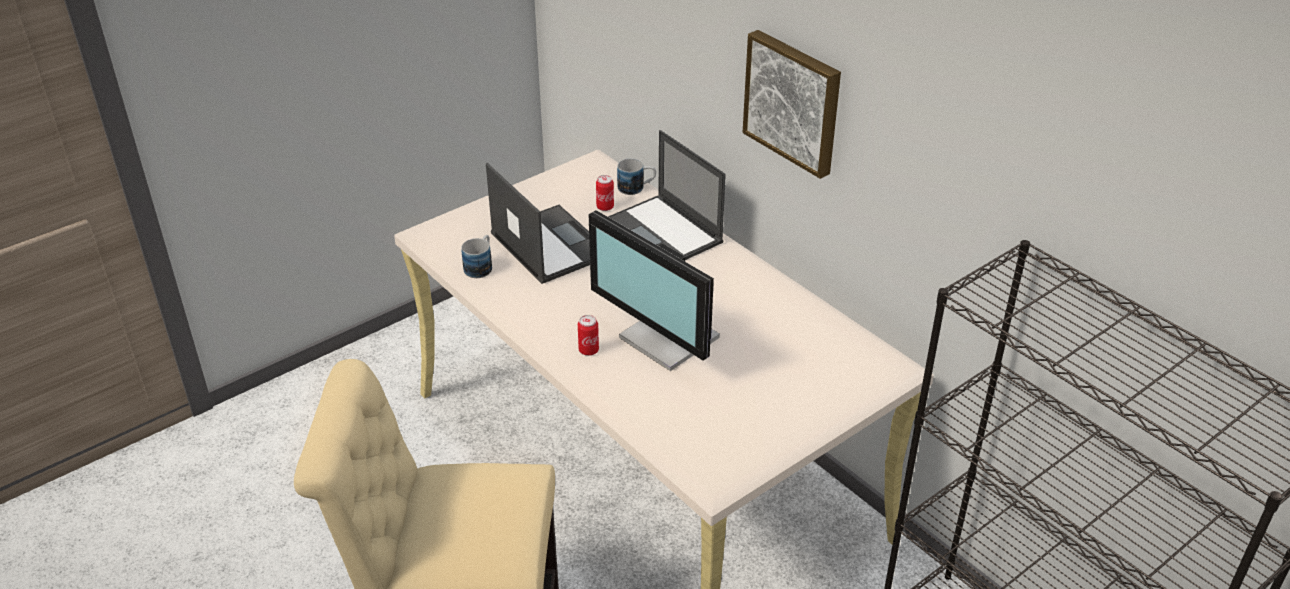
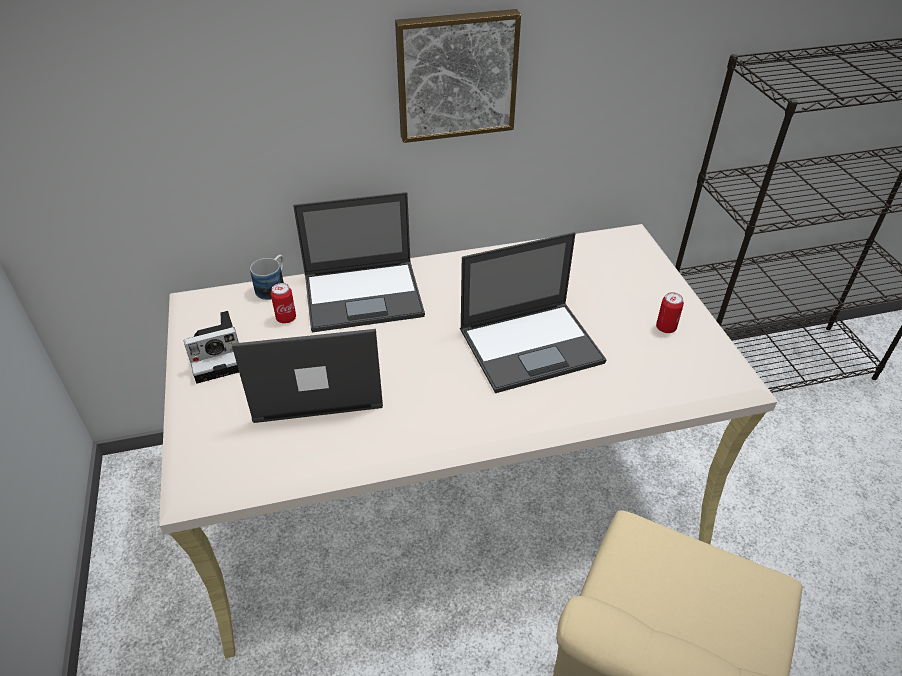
camera: 65 degrees left, 5 degrees up
mug [461,235,492,278] -> none
can [578,315,599,356] -> can moved to [656,292,684,333]
monitor [588,210,720,371] -> laptop [460,232,607,393]
none -> camera [184,311,239,383]

